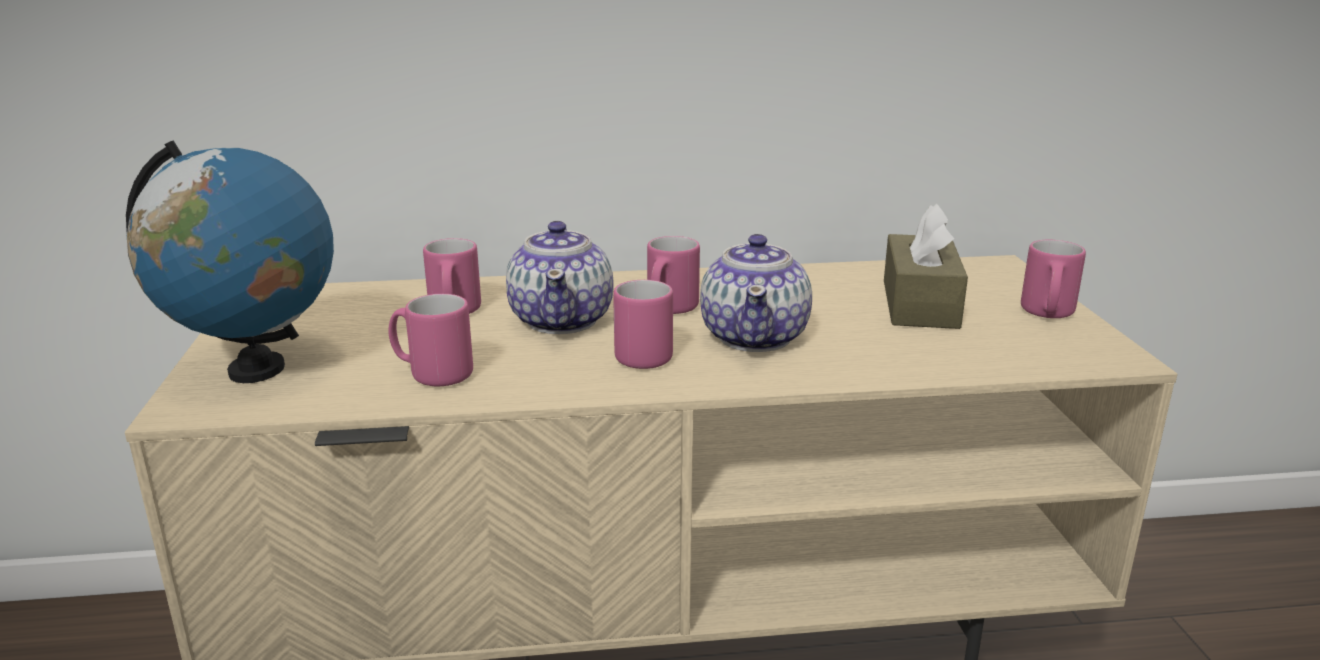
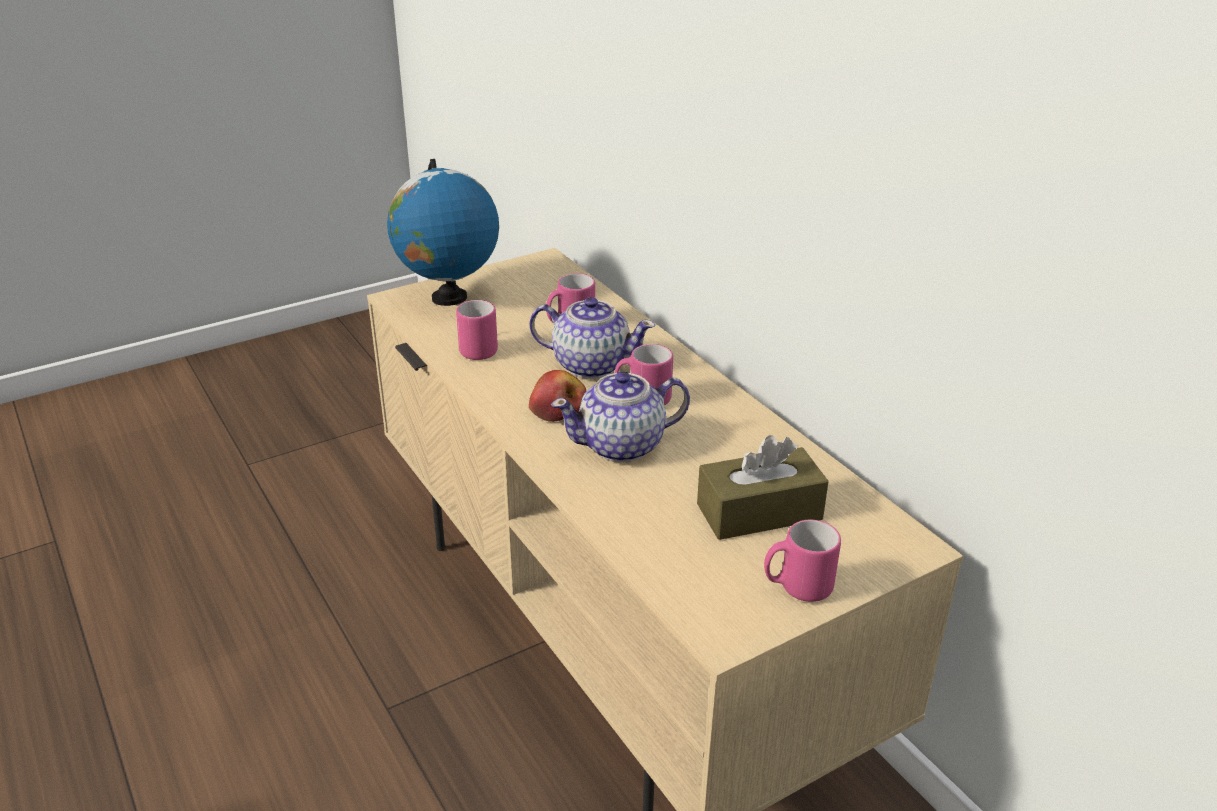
camera: 65 degrees right, 10 degrees up
teapot [506,221,614,334] -> teapot turned 135 degrees counterclockwise [529,297,655,379]
pink mug [613,280,673,369] -> apple [529,370,586,422]

